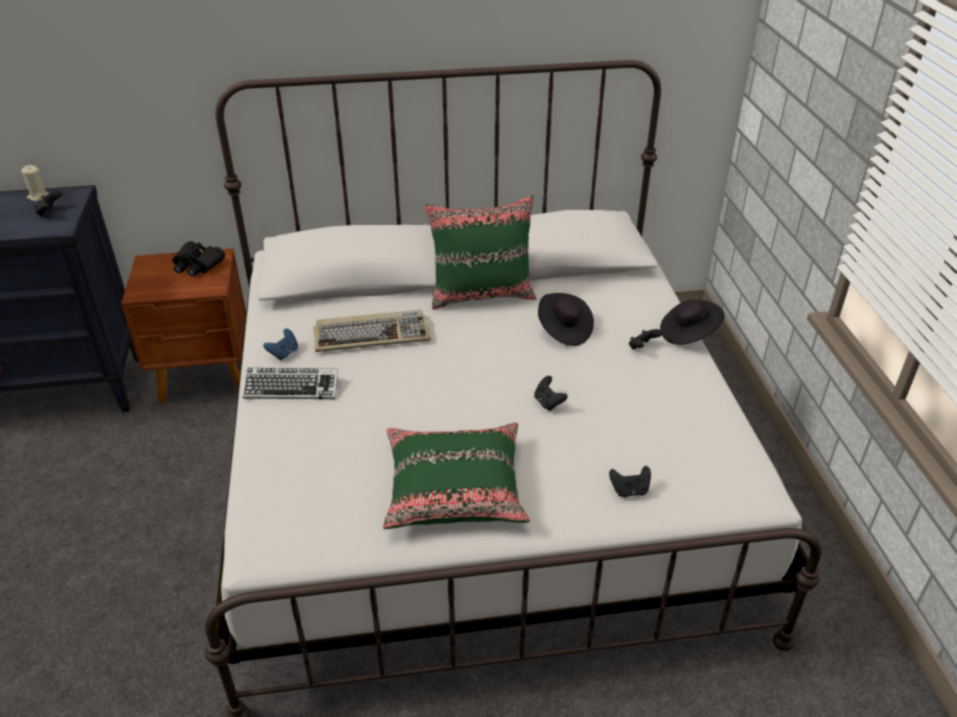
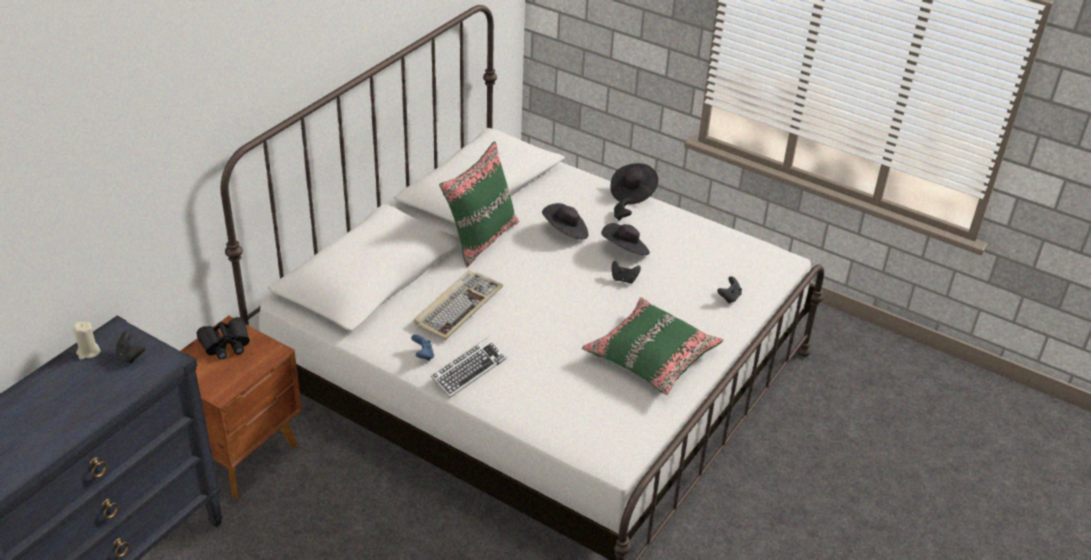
camera: 50 degrees left, 0 degrees up
none -> black hat [601,223,650,255]

